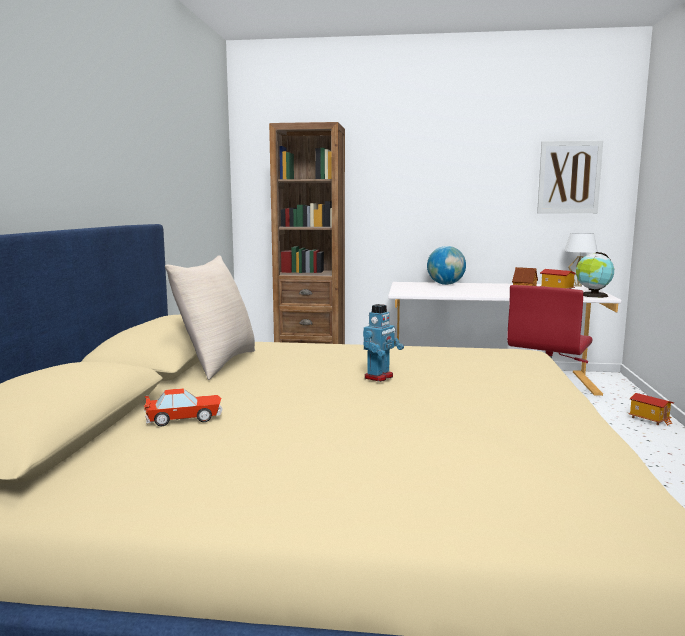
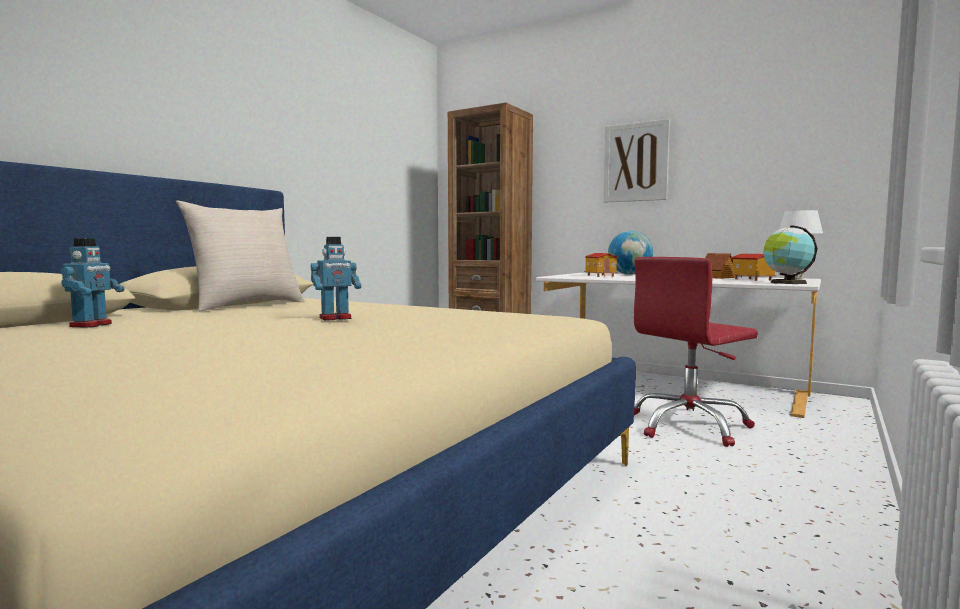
camera: 25 degrees right, 5 degrees down
toy car [143,388,223,426] -> toy robot [61,238,125,328]
picture [537,141,603,213] -> picture moved to [604,119,670,203]
toy house [628,393,674,426] -> toy house moved to [584,253,618,277]

